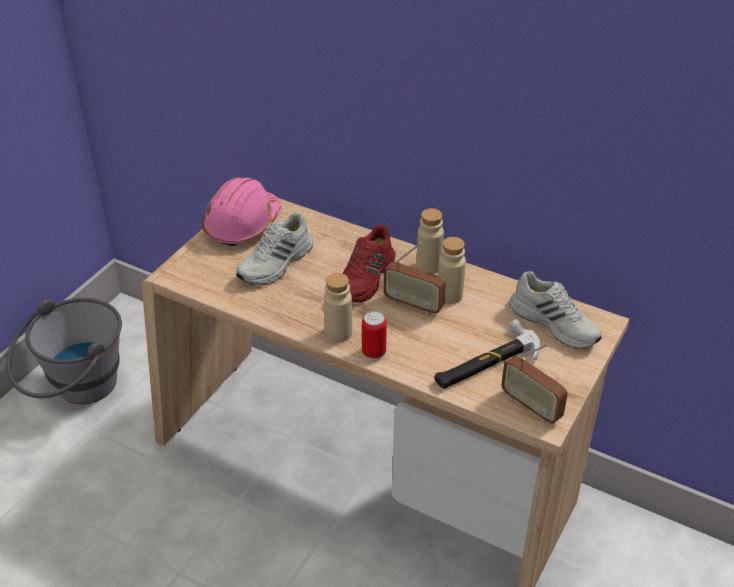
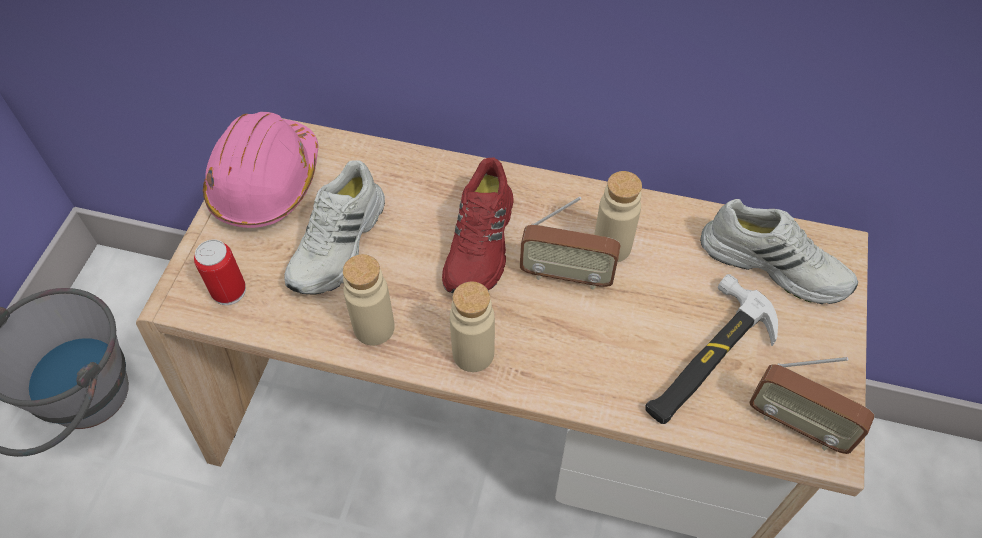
camera: 15 degrees left, 15 degrees up
can [362,311,387,361] -> can moved to [194,240,246,305]
beige bottle [417,208,444,274] -> beige bottle moved to [343,254,395,345]

